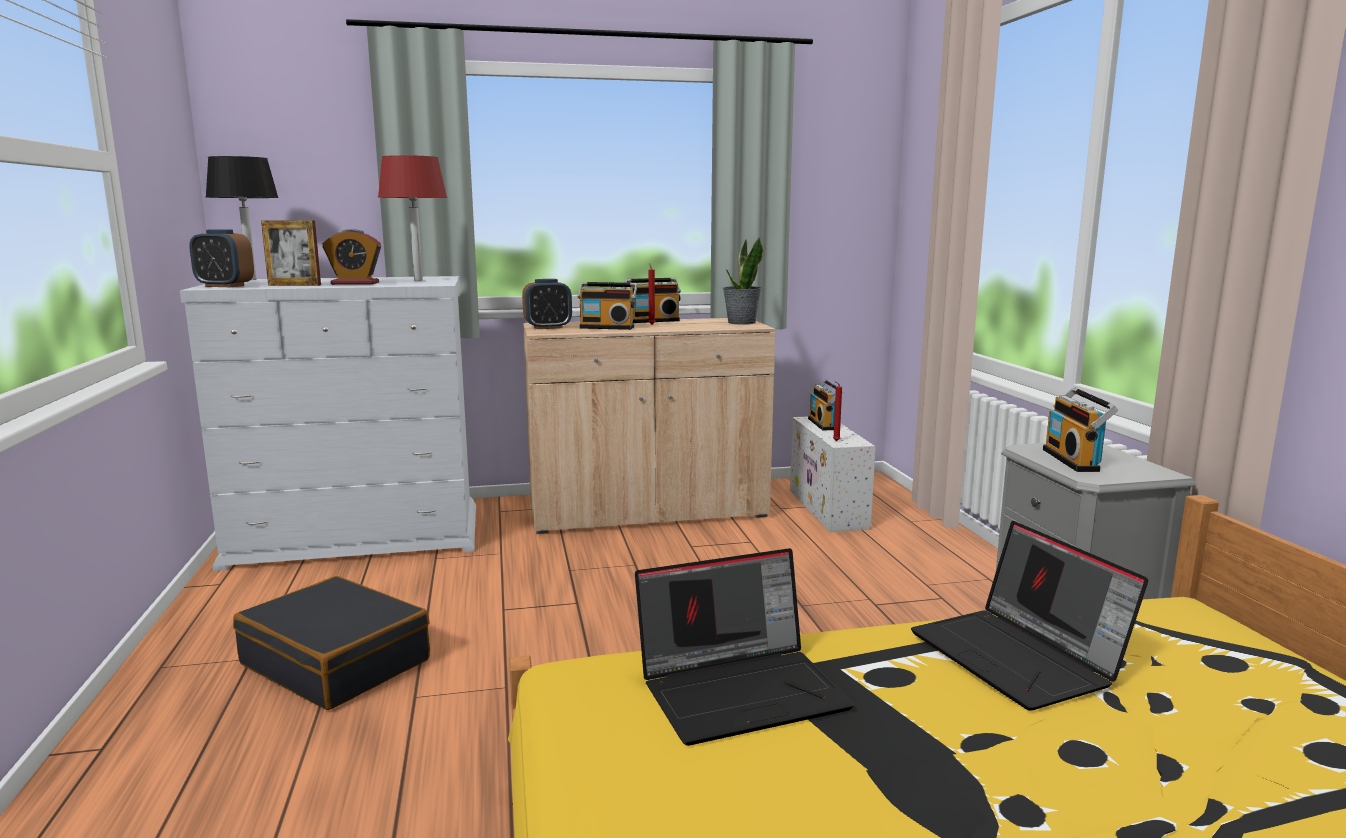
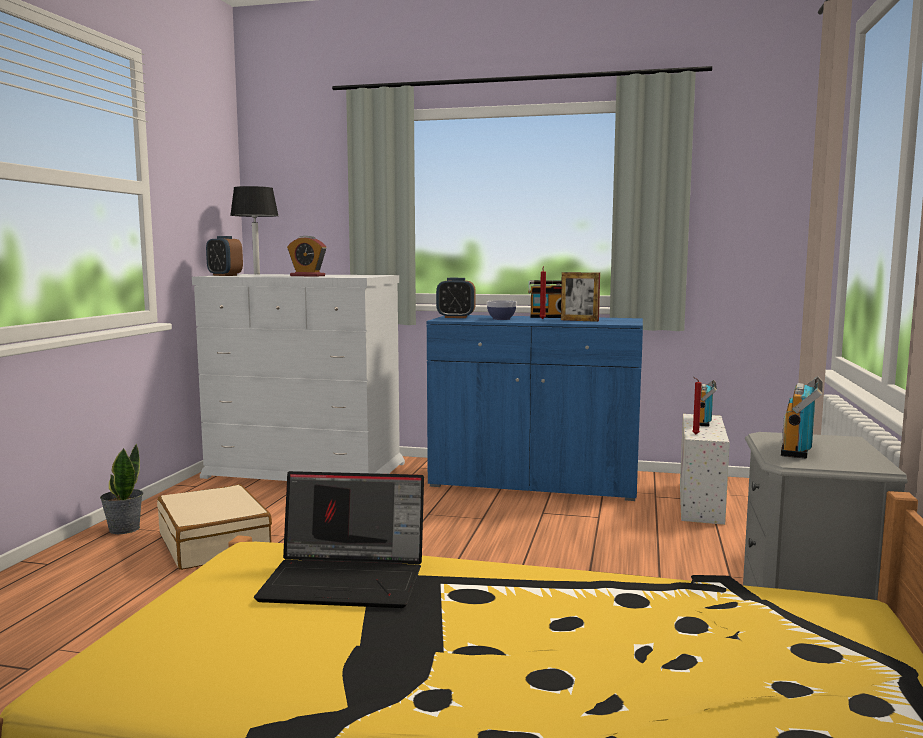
camera: 25 degrees right, 5 degrees down
black suitcase [233,576,430,710] -> beige suitcase [157,484,272,570]
picture frame [261,220,321,286] -> picture frame moved to [561,272,600,322]
red table lamp [378,155,447,281] -> none
beige cabinet [523,318,775,534] -> blue cabinet [427,315,643,501]
radio [578,282,637,330] -> bowl [487,300,517,320]
potted plant [723,237,763,325] -> potted plant moved to [100,444,143,534]
laptop [911,521,1148,711] -> none

